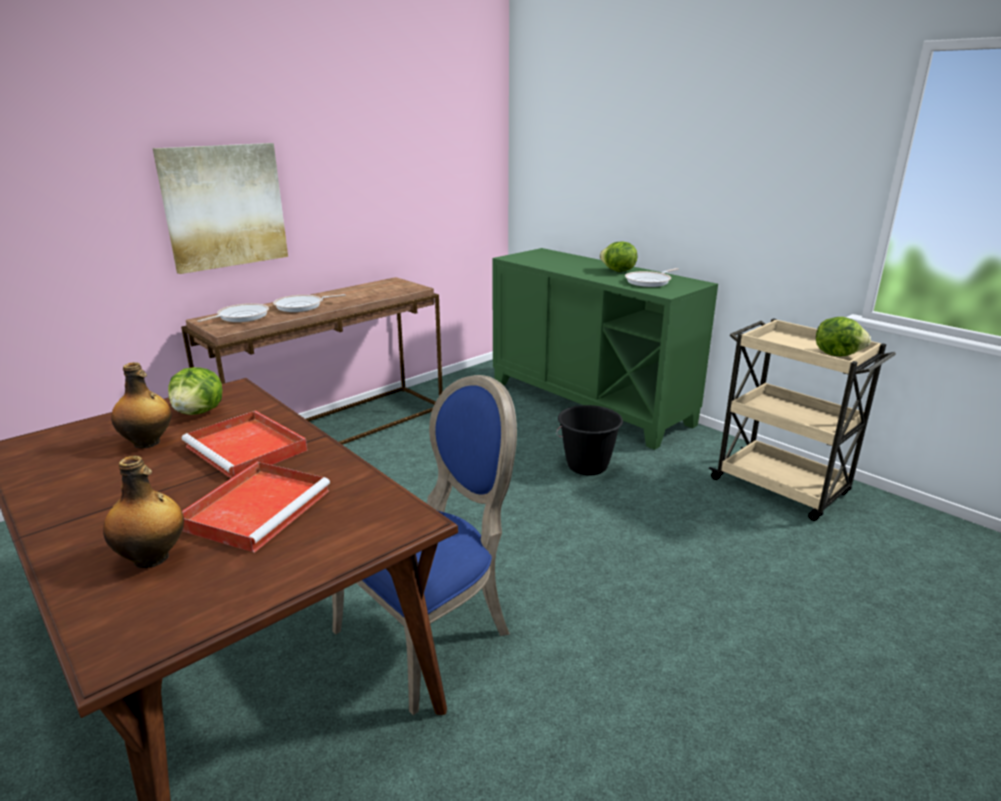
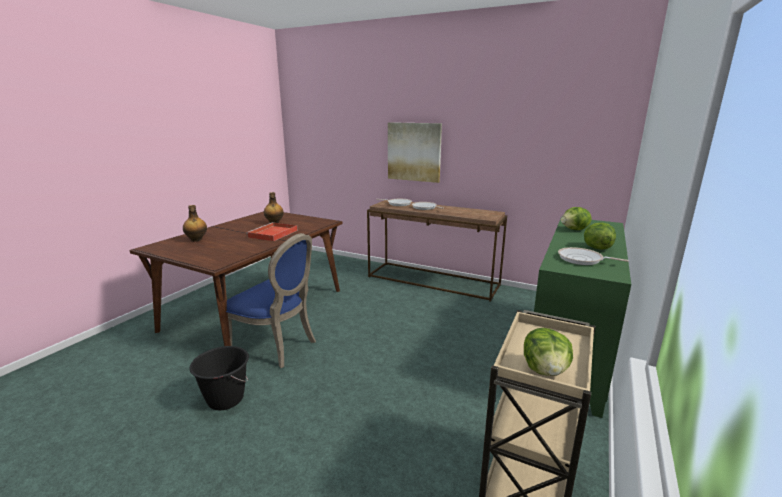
camera: 70 degrees right, 5 degrees down
lettuce [168,367,222,415] -> lettuce moved to [561,207,591,230]
red tray [182,462,330,553] -> none
black bucket [556,405,623,476] -> black bucket moved to [189,346,249,410]

